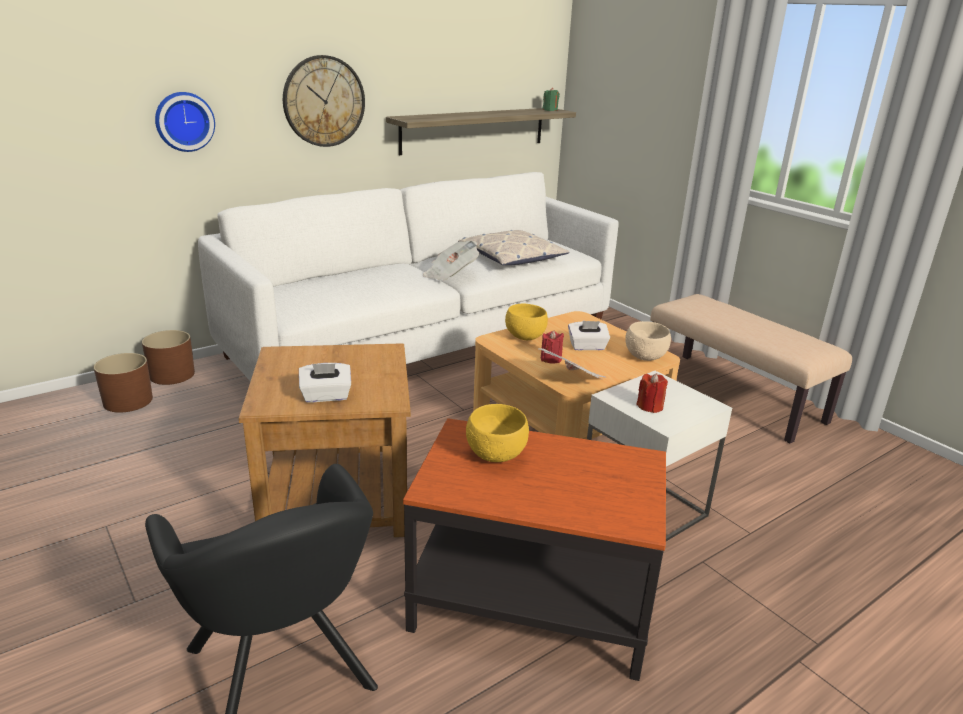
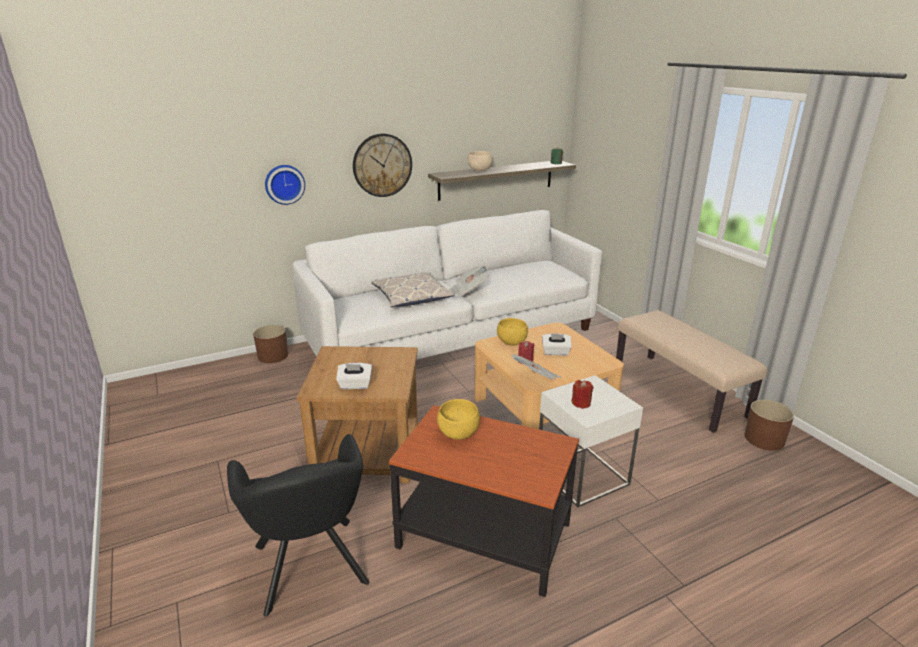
camera: 10 degrees right, 0 degrees up
brown planter [94,353,153,413] -> brown planter moved to [744,400,794,451]
pillow [458,230,570,265] -> pillow moved to [372,273,455,307]
beige bowl [625,321,671,361] -> beige bowl moved to [468,151,492,171]

